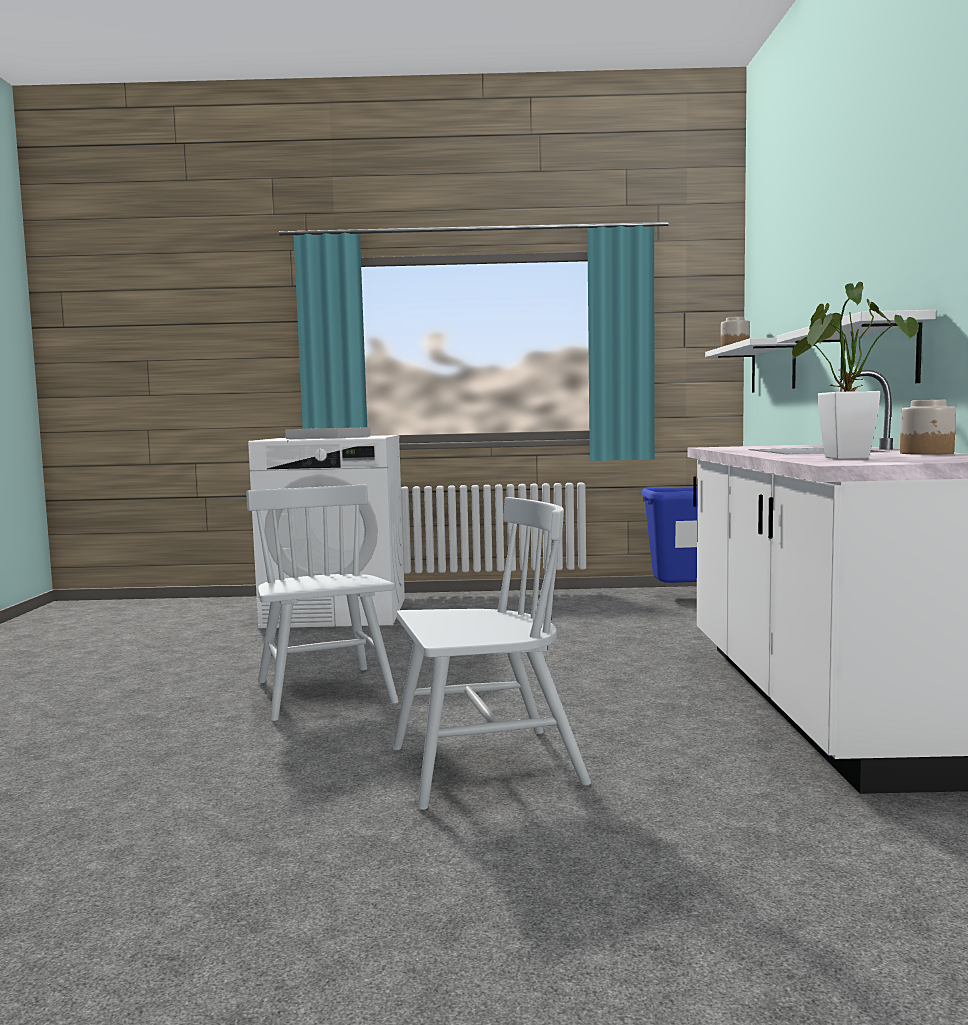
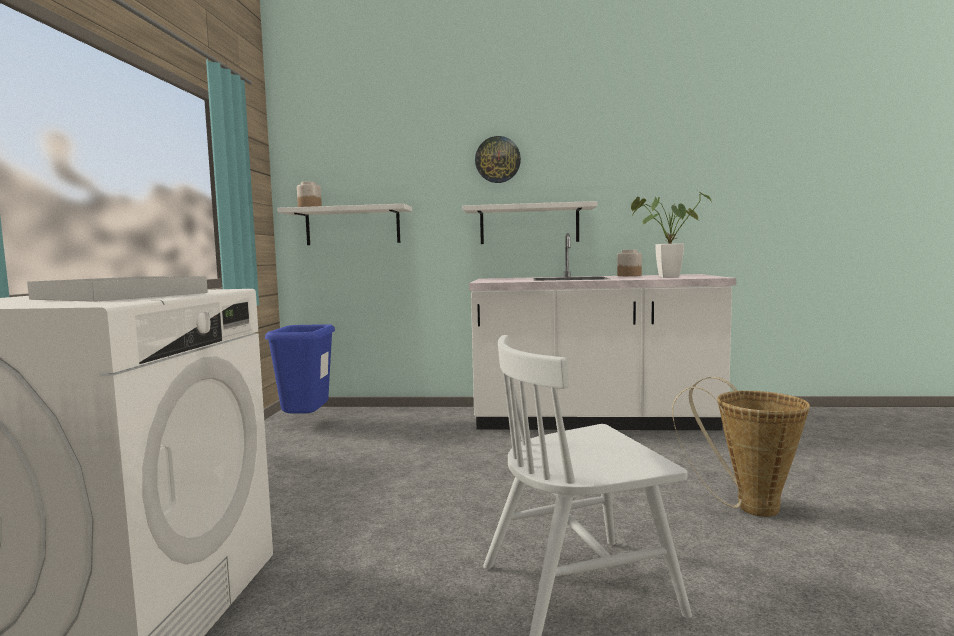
camera: 85 degrees left, 0 degrees up
white chair [393,497,591,810] -> basket [672,377,810,517]
none -> wall clock [475,136,521,183]

